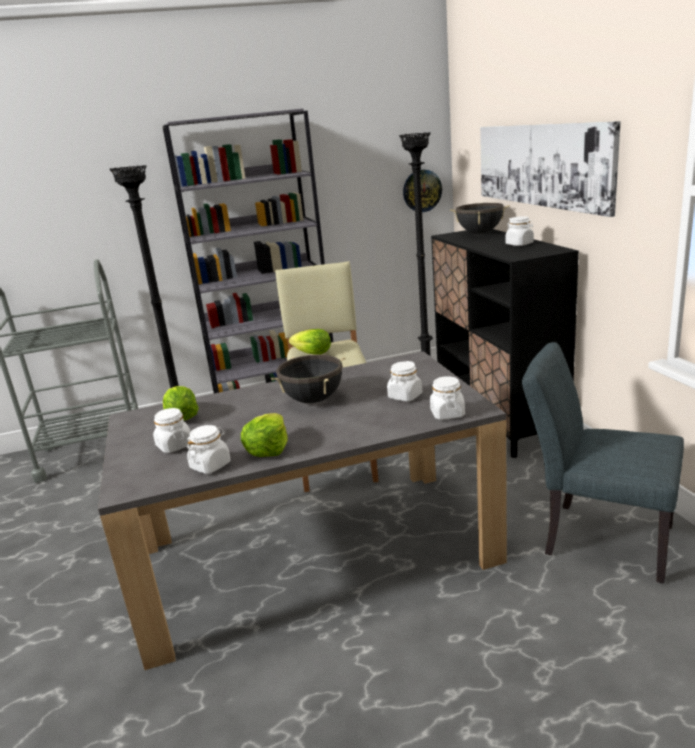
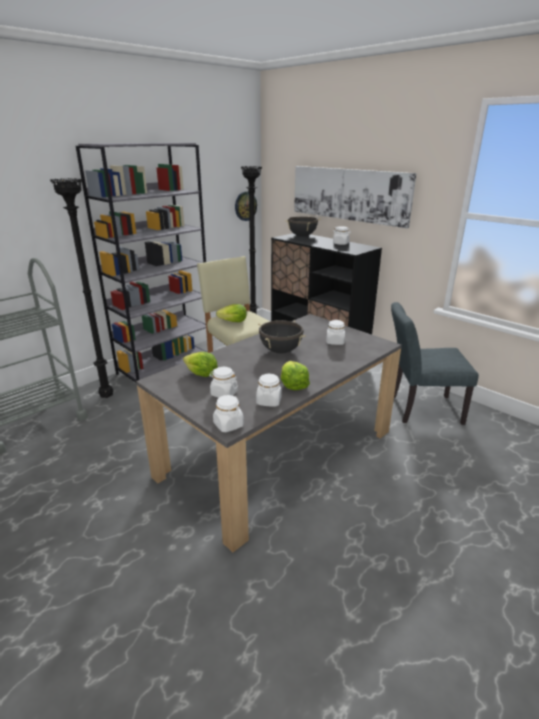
camera: 30 degrees left, 5 degrees up
white jar [430,376,465,420] -> white jar moved to [213,395,244,432]

